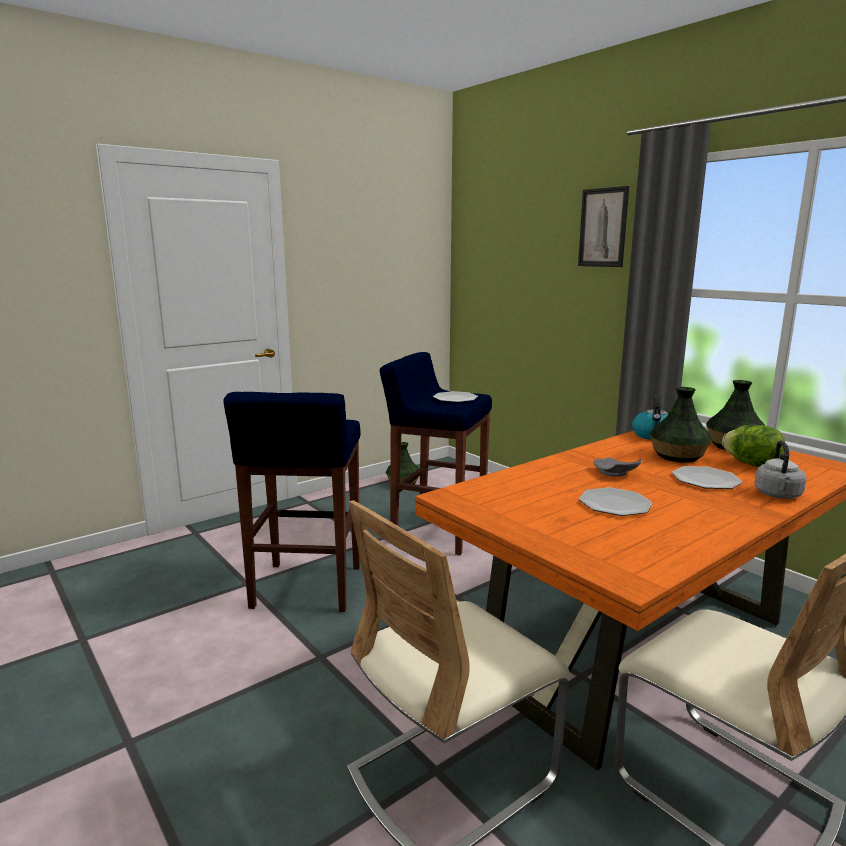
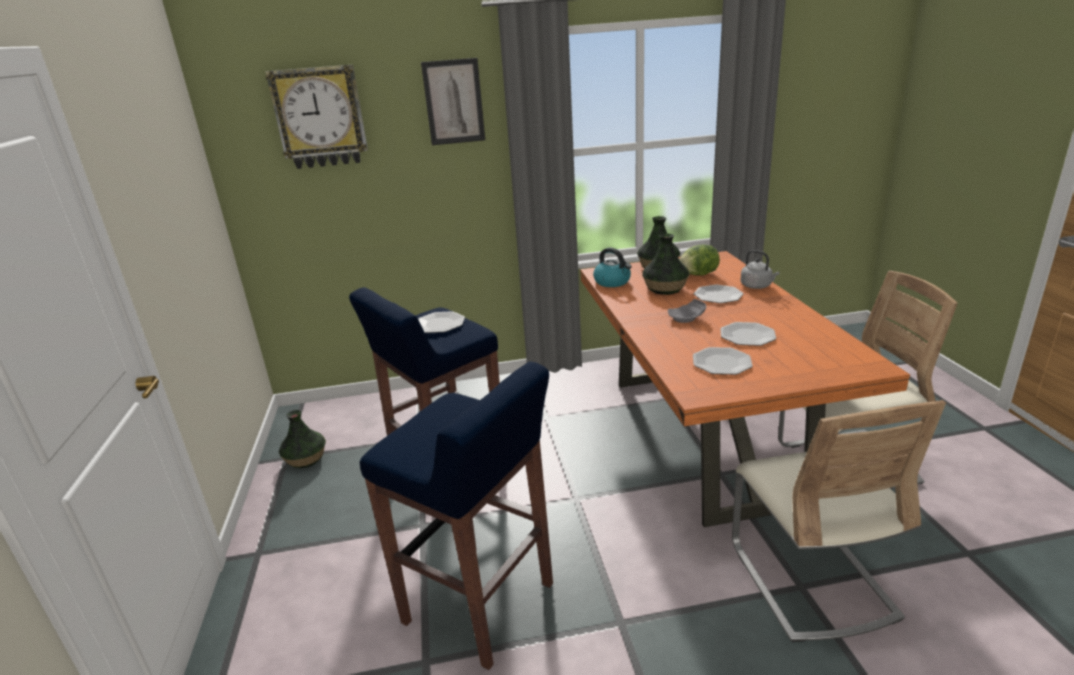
camera: 60 degrees left, 10 degrees up
none -> wall clock [265,65,368,169]
none -> plate [693,347,753,375]

